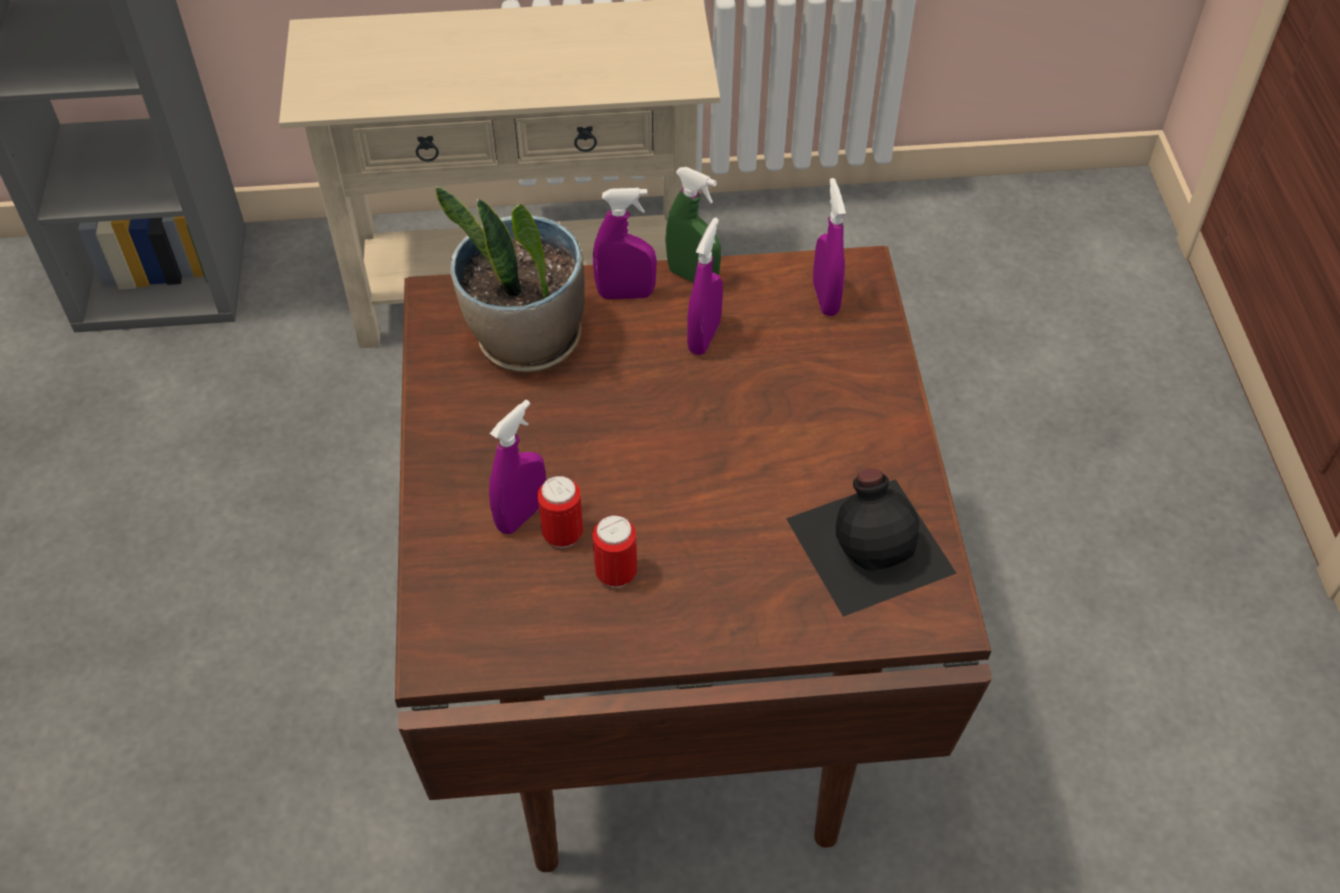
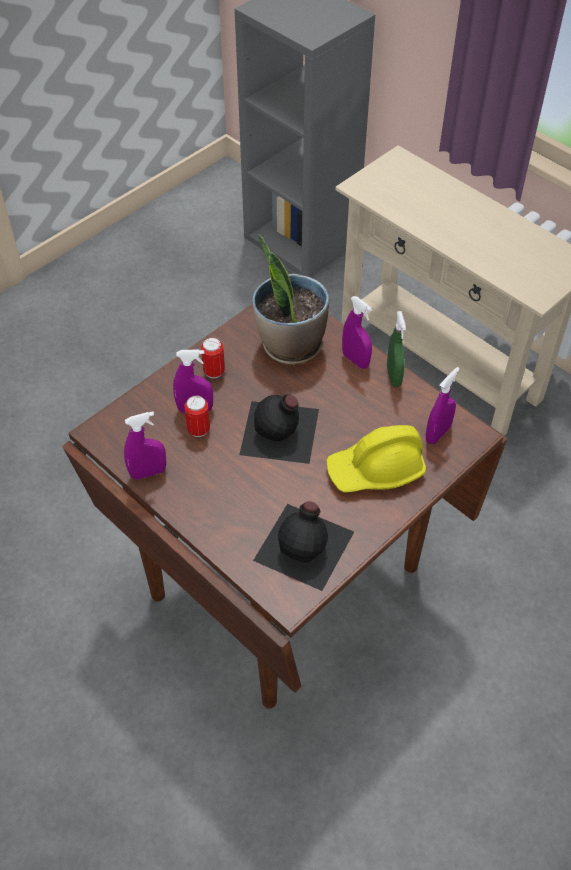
camera: 50 degrees right, 0 degrees up
can [593,515,637,588] -> can moved to [201,337,225,378]
purple spray bottle [687,218,723,355] -> purple spray bottle moved to [124,411,166,480]
none -> black bottle [239,394,319,464]
none -> yellow hard hat [326,425,426,492]

